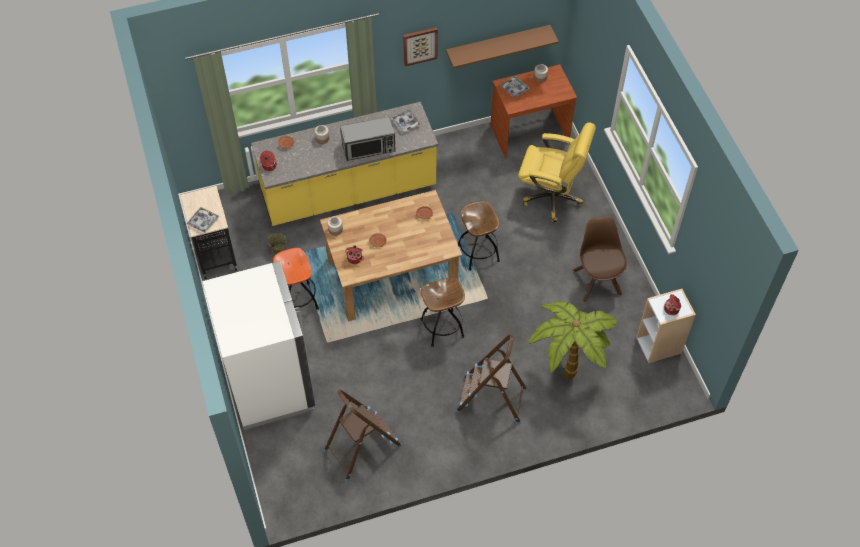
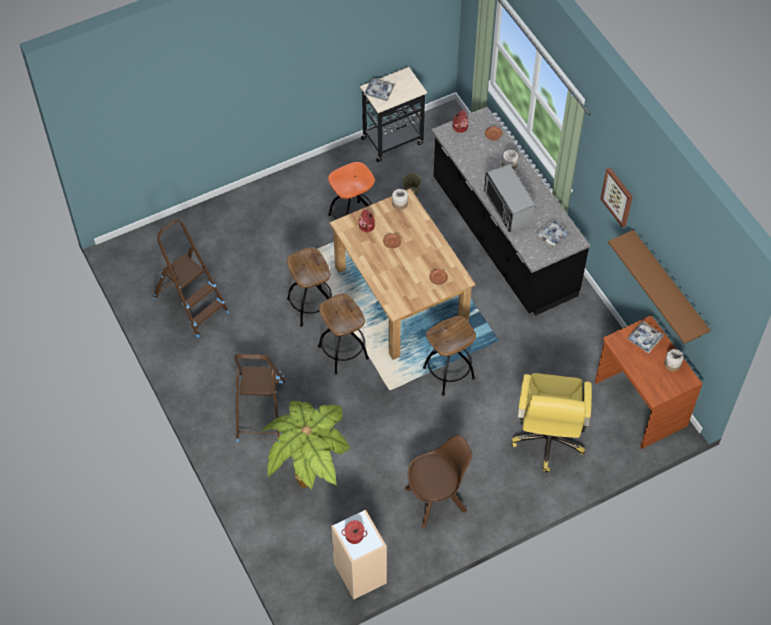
camera: 80 degrees right, 0 degrees up
white fridge [203,261,315,430] -> none
yellow counter [251,102,438,226] -> black counter [432,107,590,316]
none -> brown stool [287,247,332,327]

